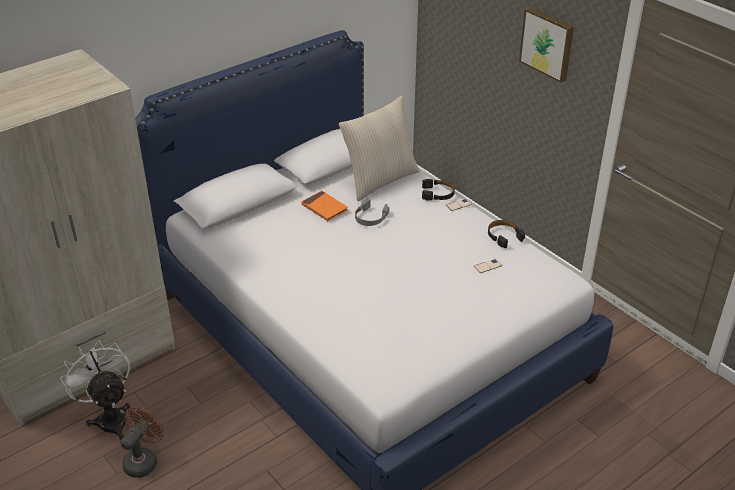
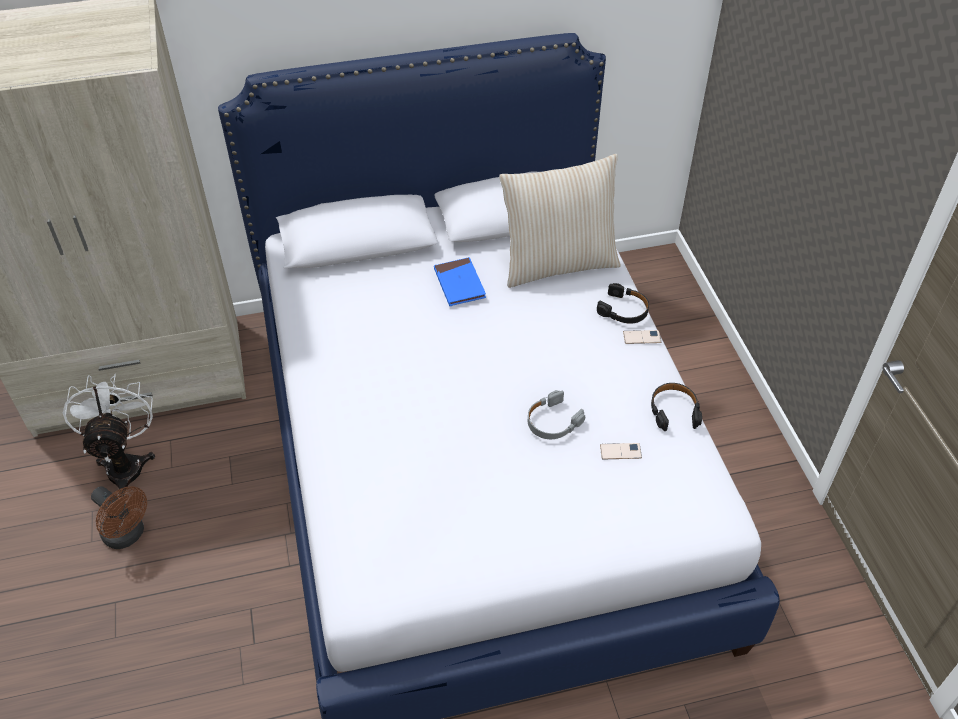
camera: 25 degrees right, 10 degrees up
brown fan [120,407,164,478] -> brown fan turned 75 degrees clockwise [91,486,147,549]
orange book [301,191,348,221] -> blue book [434,257,486,306]
grey headphones [355,199,389,226] -> grey headphones moved to [528,390,585,439]
picture [519,7,574,83] -> none

